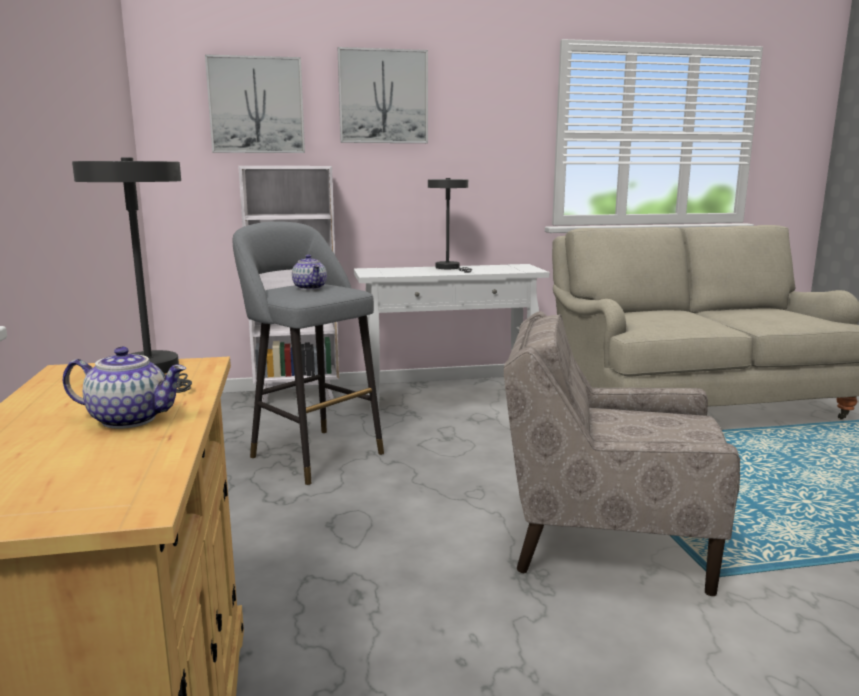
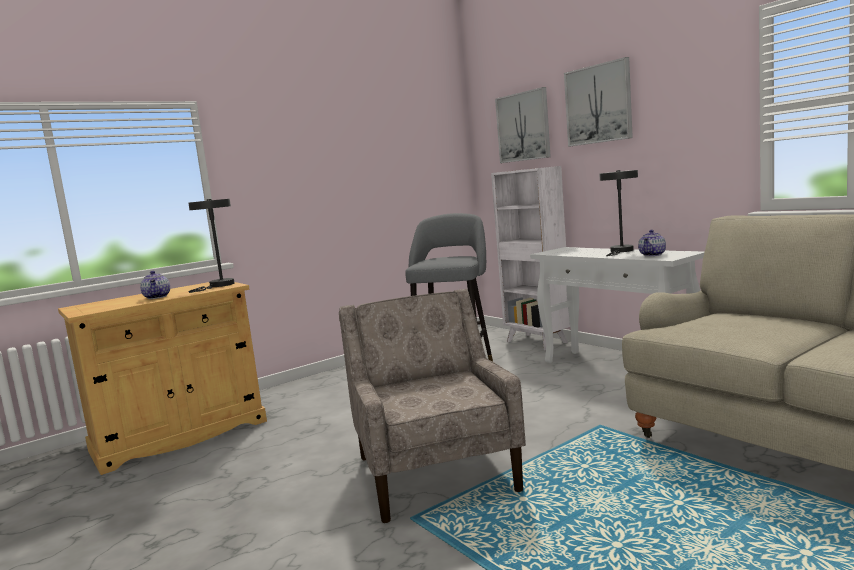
camera: 65 degrees right, 5 degrees down
teapot [292,254,327,290] -> teapot moved to [638,230,666,256]

